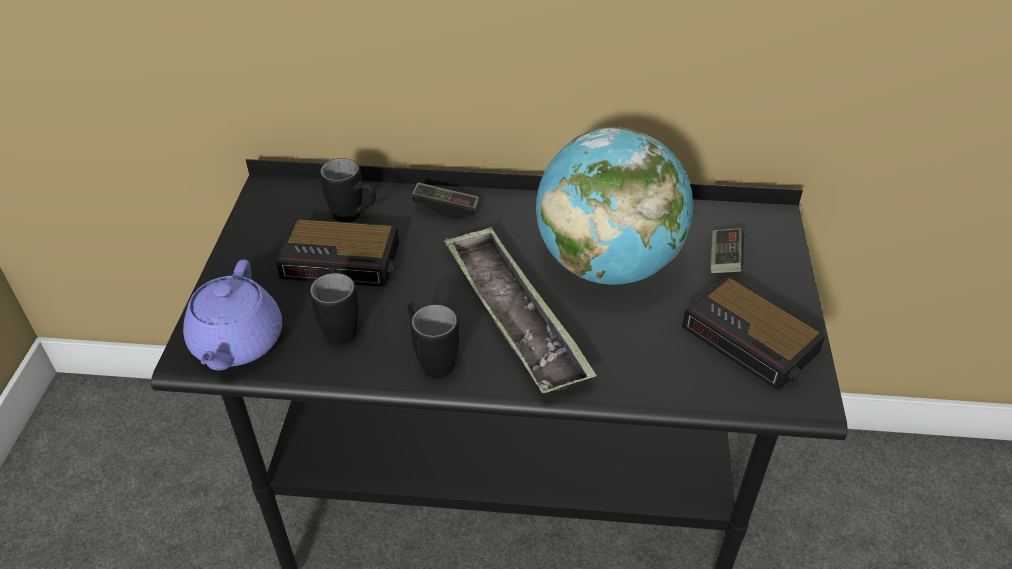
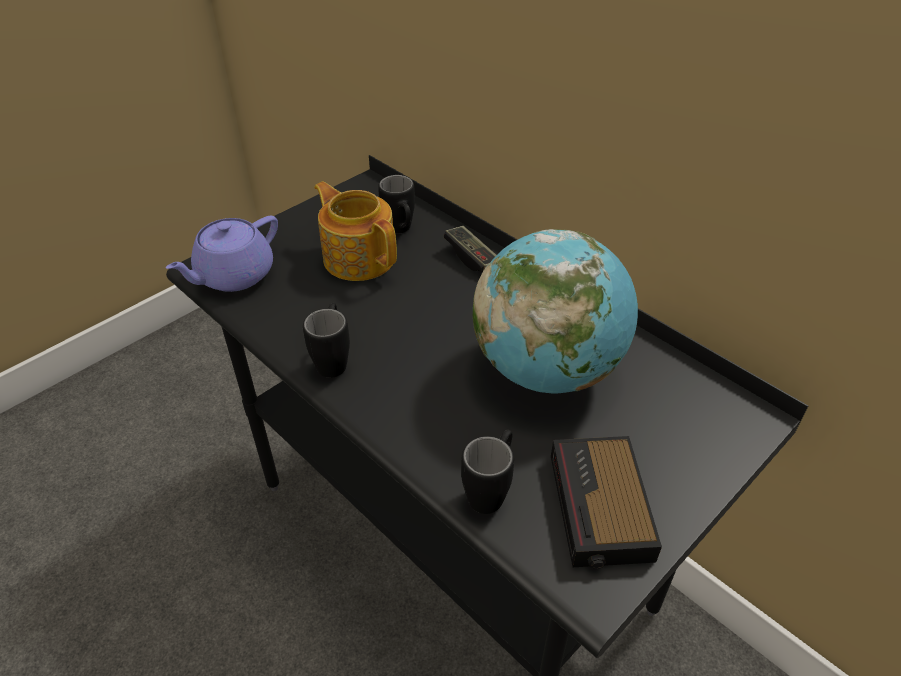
camera: 40 degrees right, 0 degrees up
alarm clock [276,218,399,287] -> teapot [314,181,397,281]
black mug [309,267,359,345] -> black mug moved to [461,429,514,514]
tray [444,227,597,393] -> none
game controller [710,228,744,273] -> none

